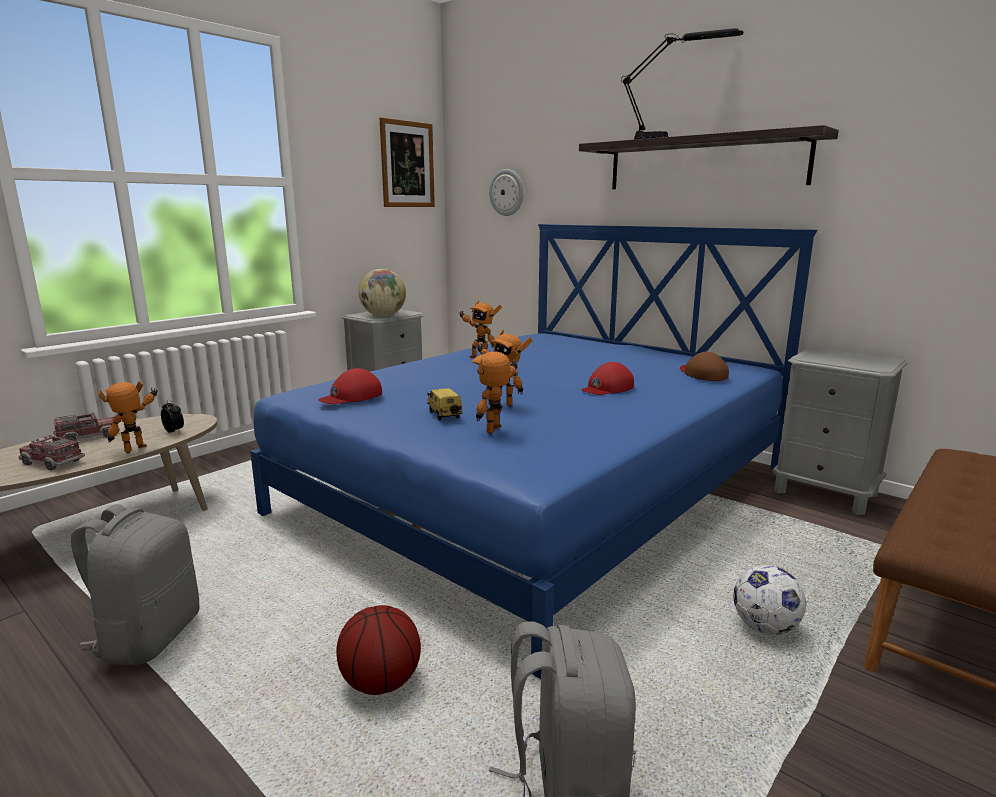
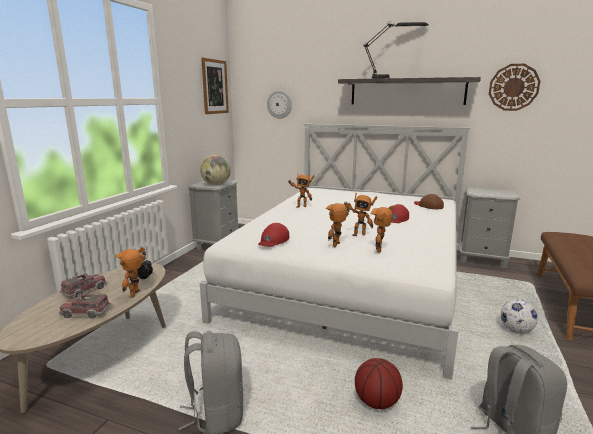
camera: 20 degrees left, 0 degrees up
blue bed [250,224,817,679] -> white bed [200,124,470,380]
toy car [427,388,463,421] -> toy robot [326,203,351,247]
none -> wall clock [489,64,540,111]

